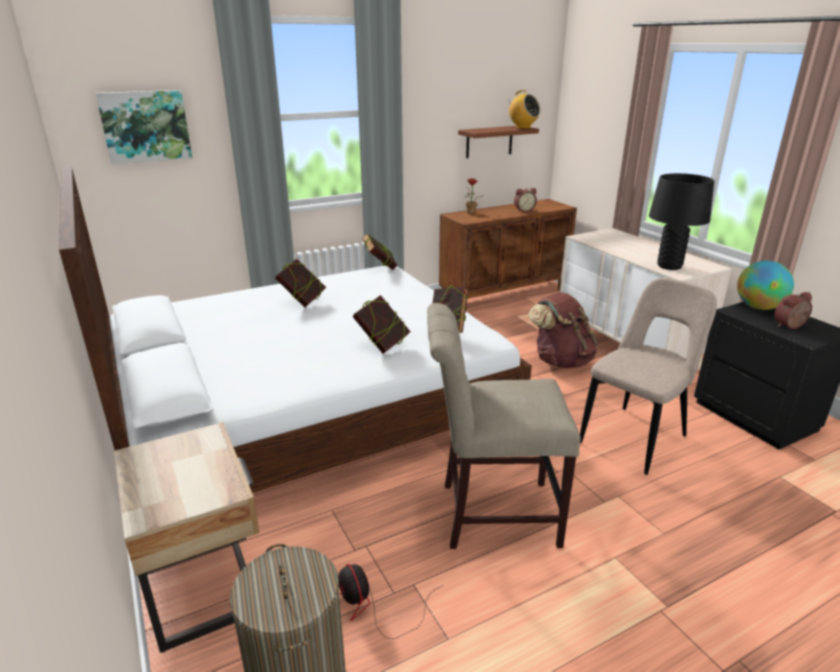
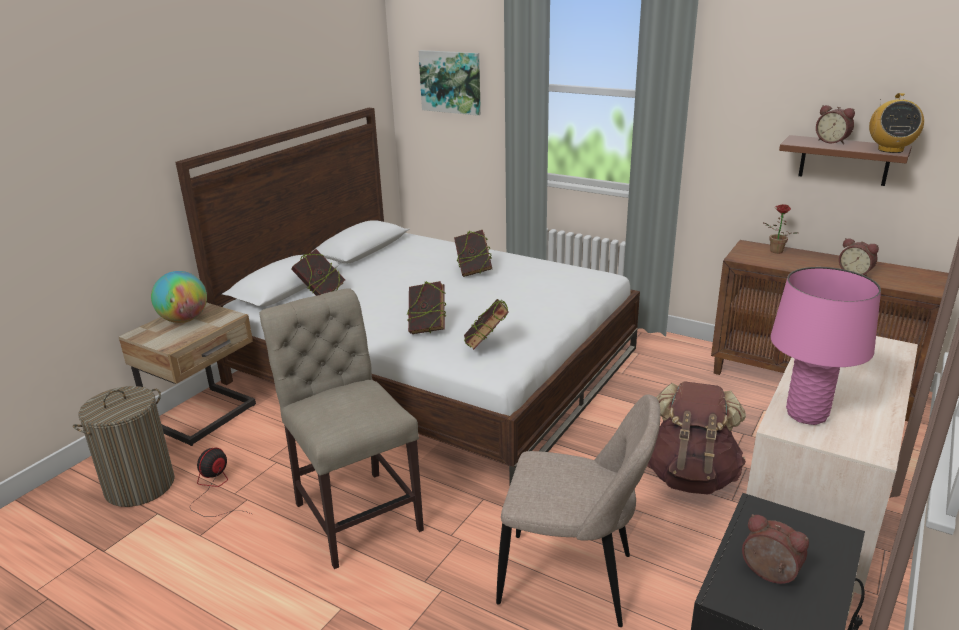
camera: 60 degrees right, 0 degrees up
book [362,233,398,270] -> book moved to [291,249,345,296]
black table lamp [649,173,714,270] -> pink table lamp [770,267,881,425]
globe [737,261,794,310] -> globe moved to [151,271,207,323]
none -> alarm clock [816,105,855,144]

